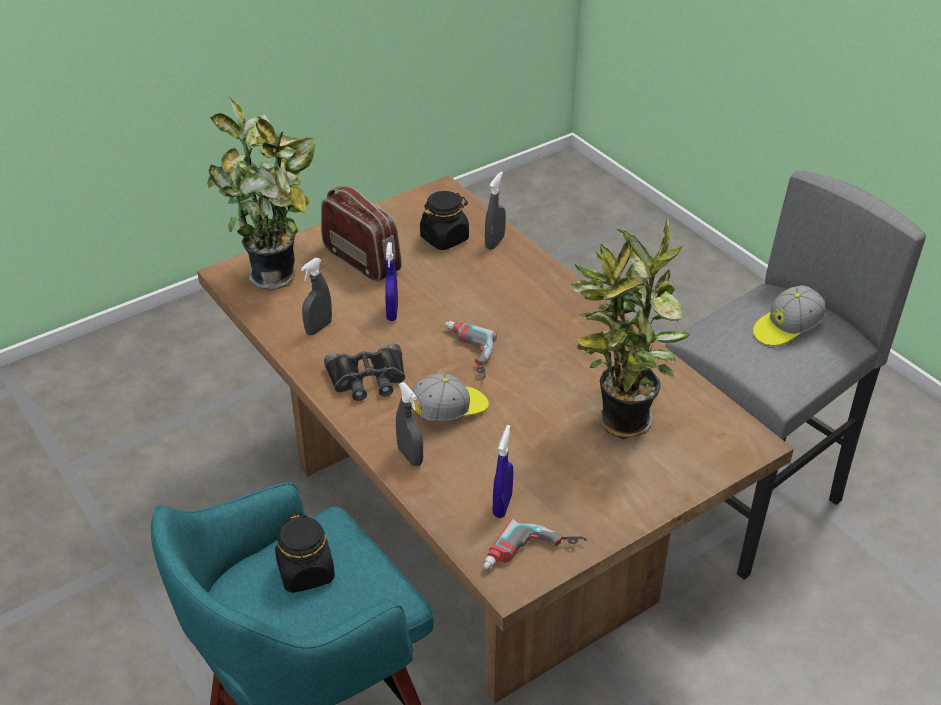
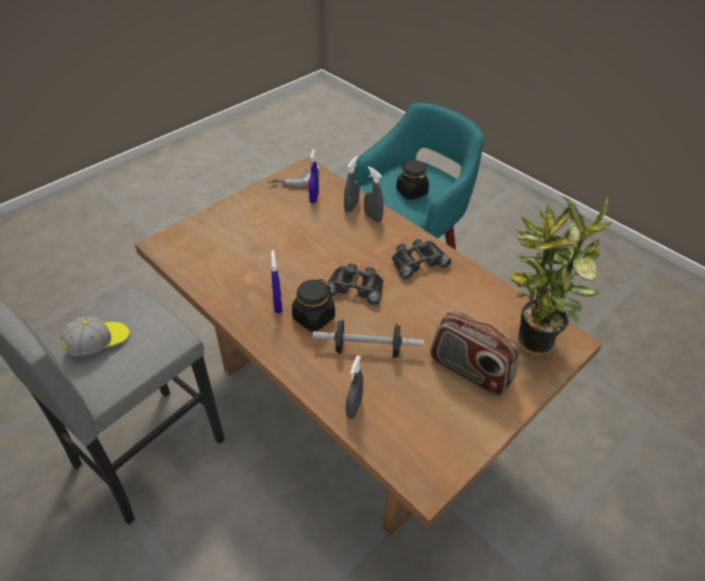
camera: 170 degrees right, 5 degrees up
grey spray bottle [301,258,332,335] -> grey spray bottle moved to [344,156,360,213]
blue spray bottle [385,242,398,321] -> blue spray bottle moved to [271,250,283,314]
cap [411,373,489,421] -> none
black jar [420,191,469,250] -> black jar moved to [292,279,335,332]
power drill [444,321,497,379] -> black binoculars [328,263,384,305]
potted plant [569,218,691,439] -> none
none -> dumbbell [313,320,424,358]

